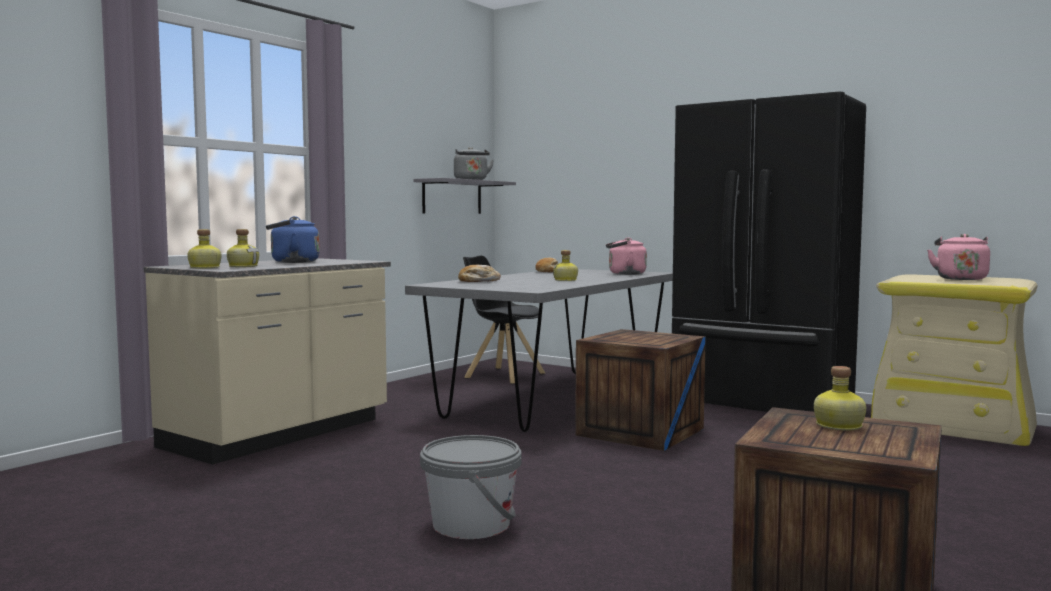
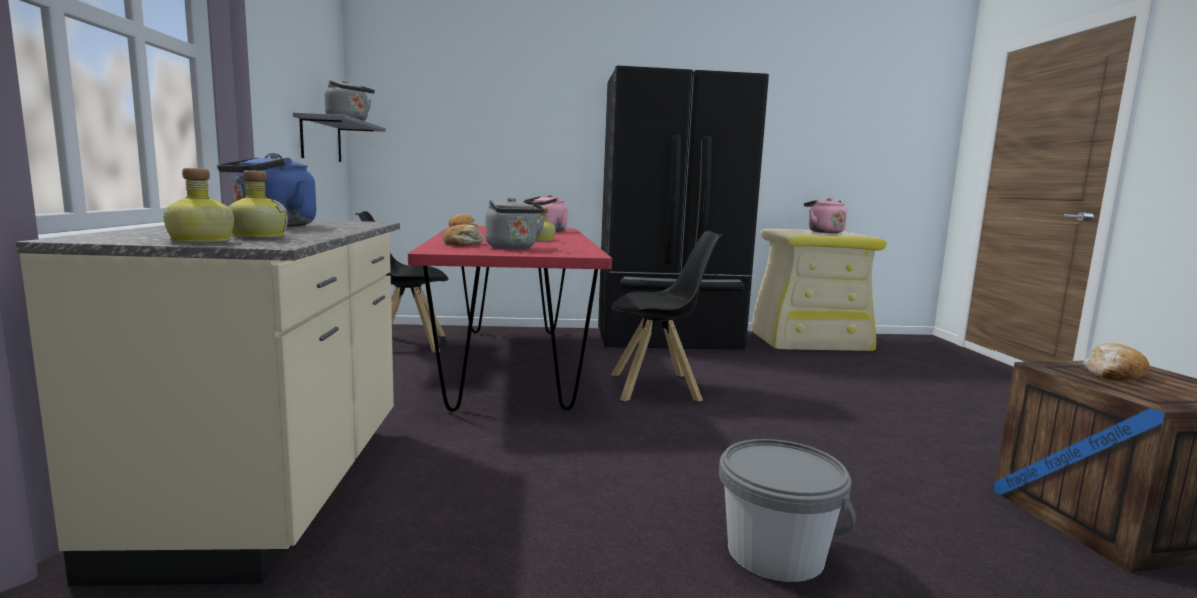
camera: 40 degrees left, 5 degrees up
grey dining table [405,269,673,432] -> red dining table [408,226,612,412]
crate [575,329,706,451] -> black chair [611,231,723,402]
bottle [814,366,866,430] -> bread [1083,343,1150,381]
none -> grey kettle [485,197,546,249]

